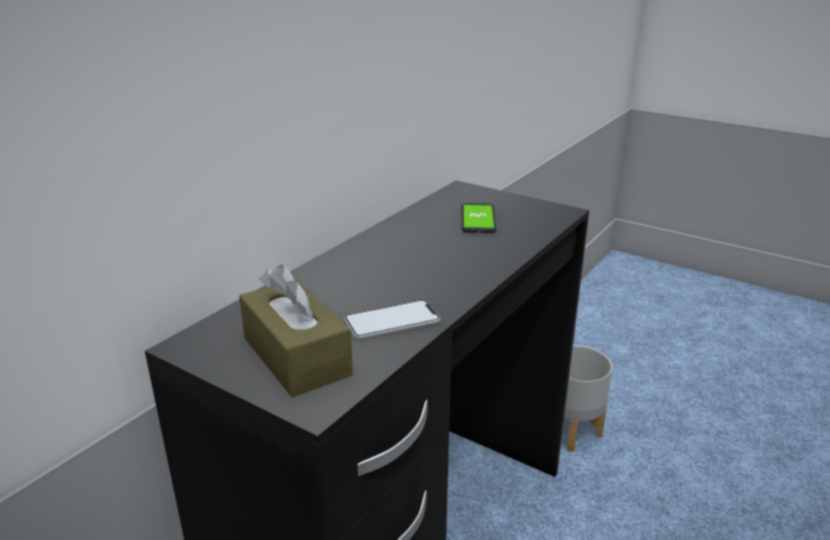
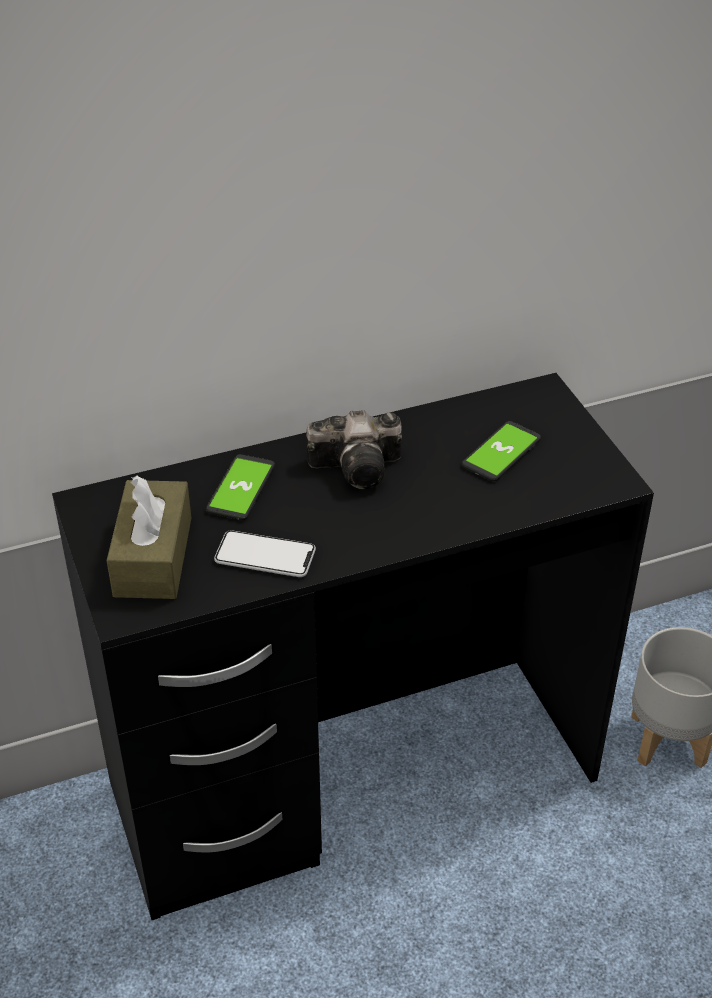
camera: 35 degrees right, 15 degrees up
none -> phone [206,454,275,520]
none -> camera [306,410,402,489]

